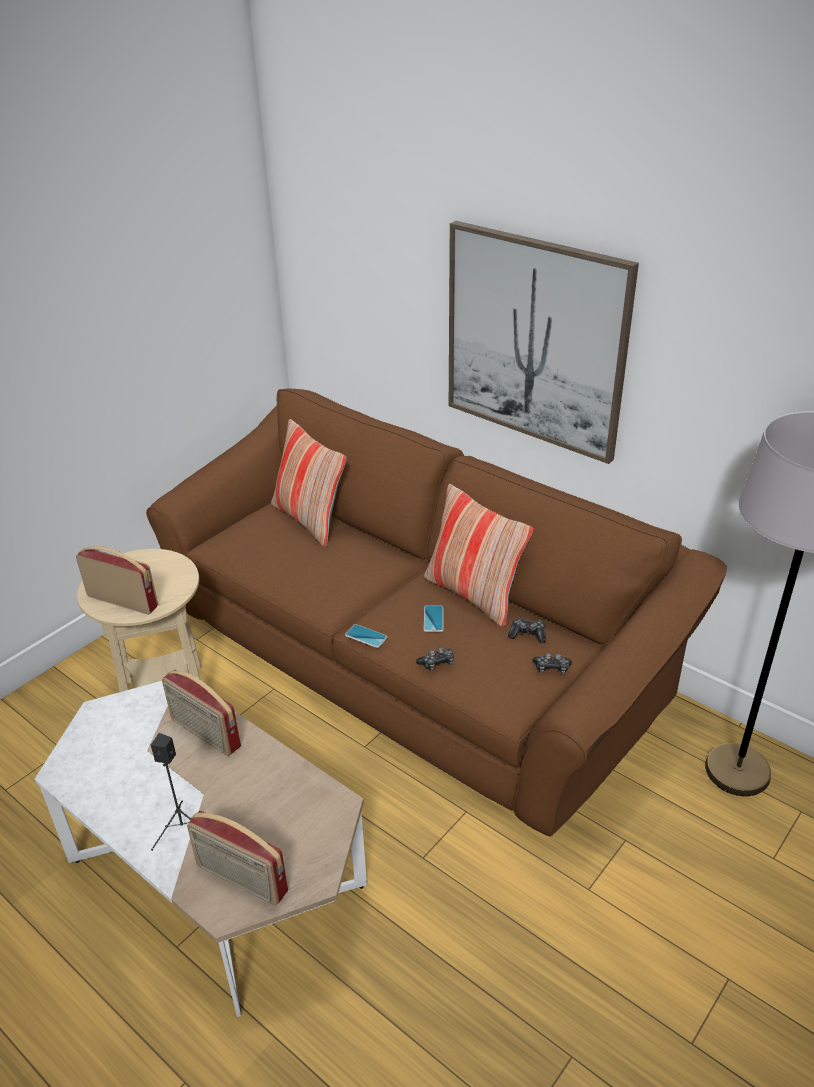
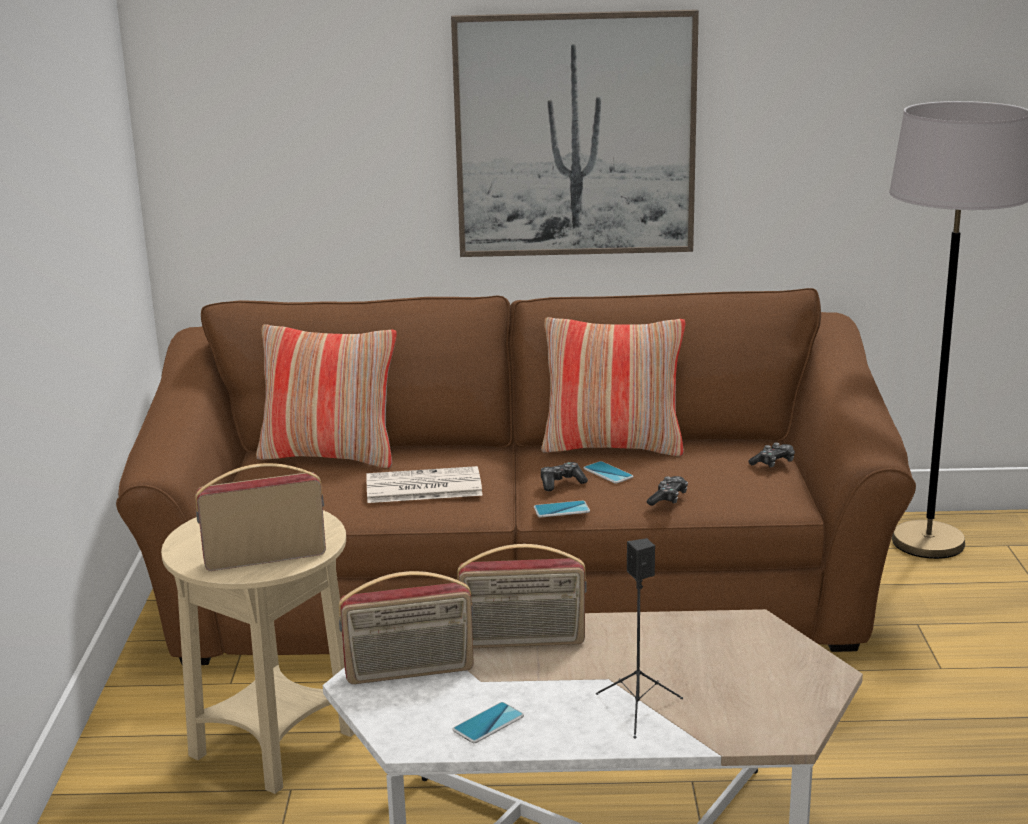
camera: 40 degrees left, 15 degrees down
radio [187,811,288,905] -> radio moved to [339,571,474,684]
game controller [508,618,546,643] -> game controller moved to [541,462,588,491]
none -> newspaper [366,466,483,503]
none -> phone [452,702,524,743]

